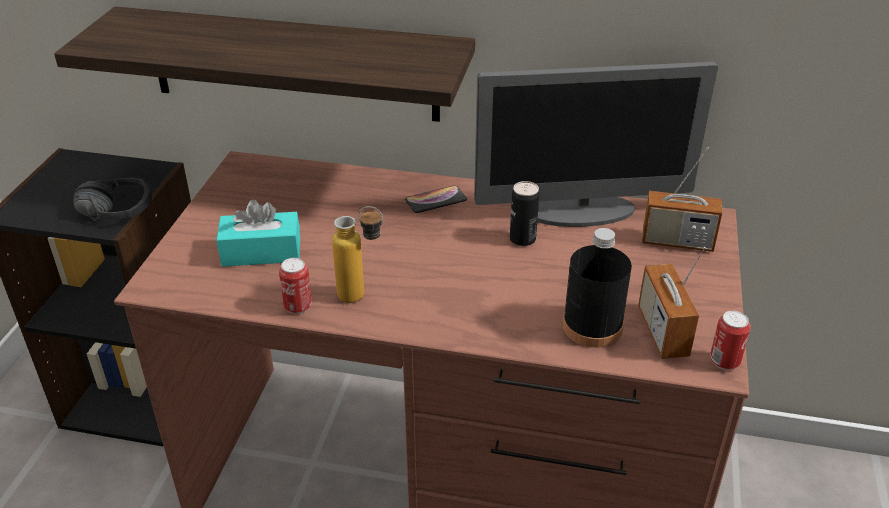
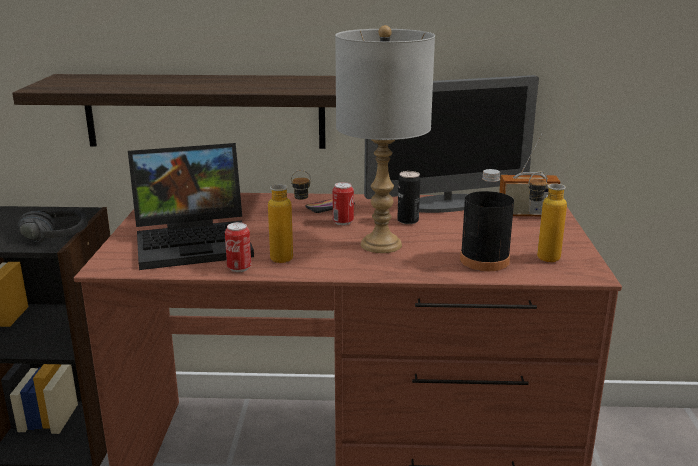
camera: 10 degrees left, 15 degrees down
turquoise tissue box [216,199,300,267] -> laptop [128,143,254,270]
radio [638,247,706,359] -> bottle [528,171,567,262]
can [710,311,751,370] -> can moved to [333,182,354,225]
none -> grey table lamp [335,25,435,253]

